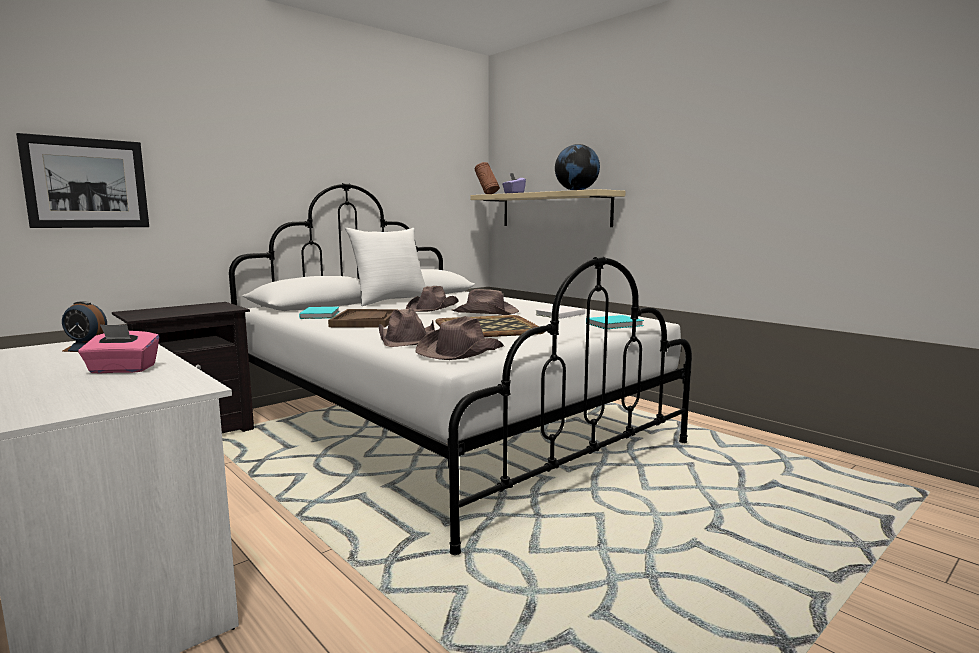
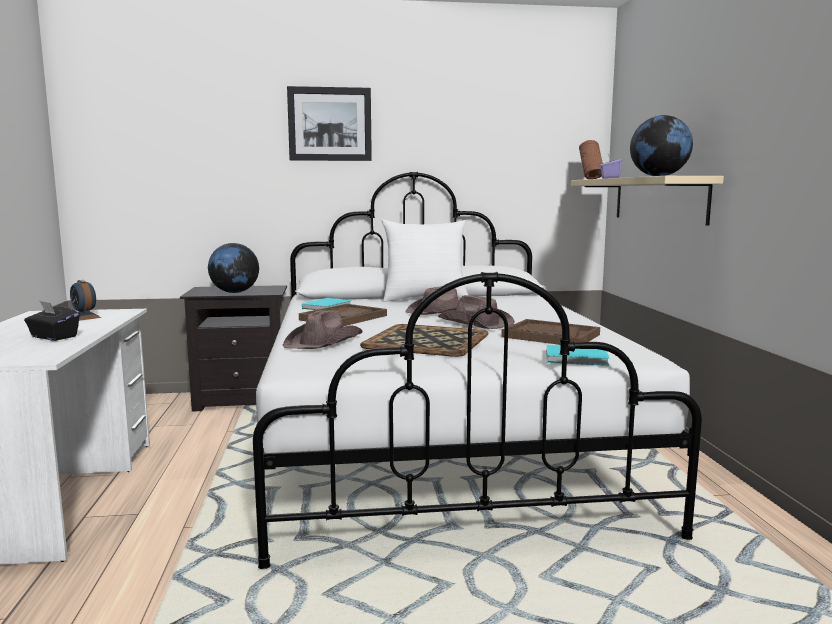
camera: 35 degrees right, 0 degrees up
picture [16,133,149,228] -> picture moved to [287,86,372,161]
pink tissue box [78,324,159,373] -> black tissue box [24,301,79,341]
brown hat [415,316,504,360] -> none
white book [535,306,585,319] -> brown tray [501,319,600,345]
none -> globe [208,243,259,293]

